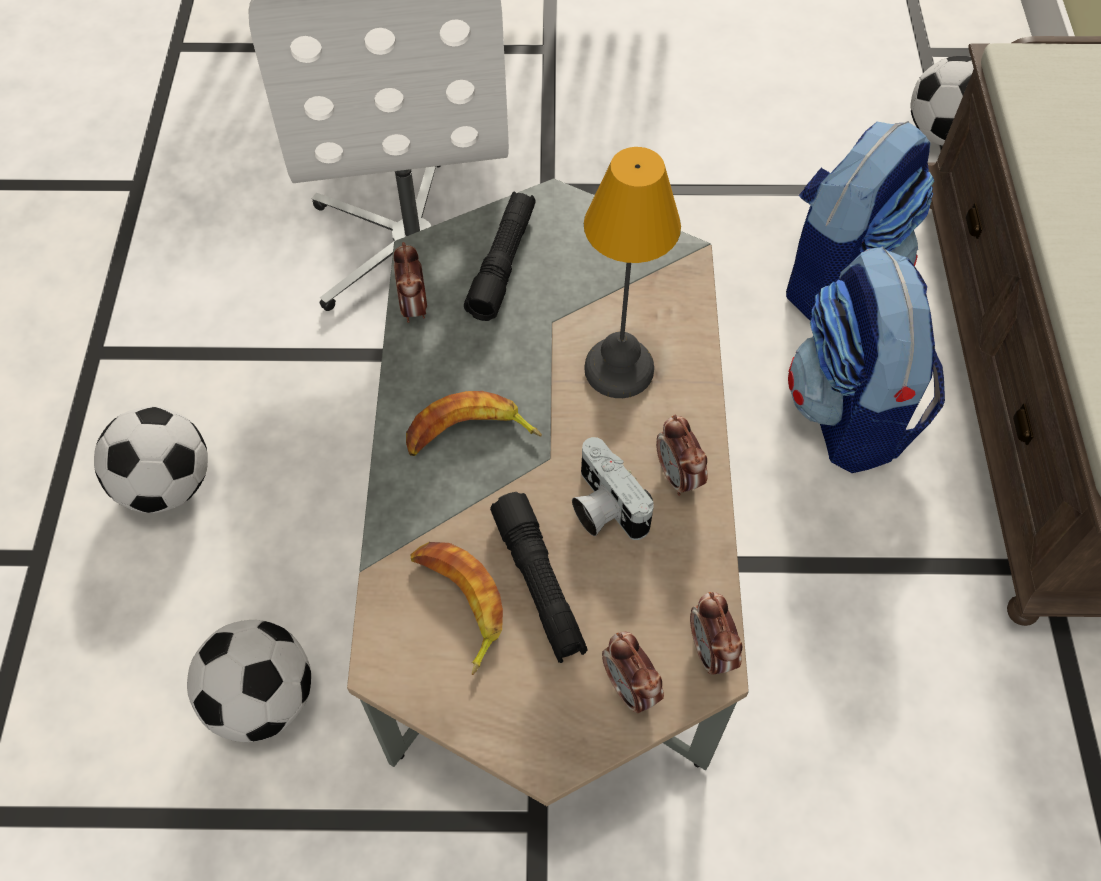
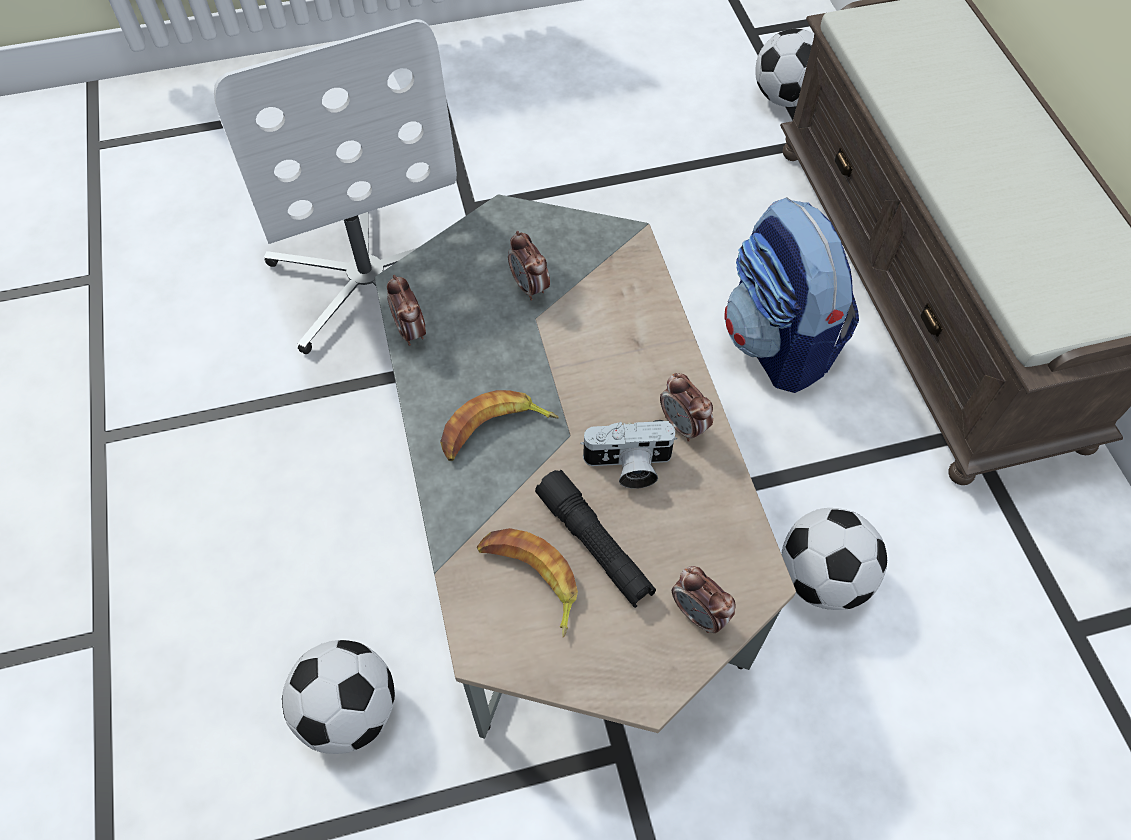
camera: 15 degrees left, 0 degrees up
football [94,406,208,513] -> football moved to [782,508,887,610]
black flashlight [464,191,536,321] -> none
camera [572,437,654,540] -> camera turned 45 degrees counterclockwise [580,420,678,489]
table lamp [584,147,681,398] -> none
alarm clock [690,592,742,675] -> alarm clock moved to [508,231,550,301]
backpack [786,121,934,321] -> none

